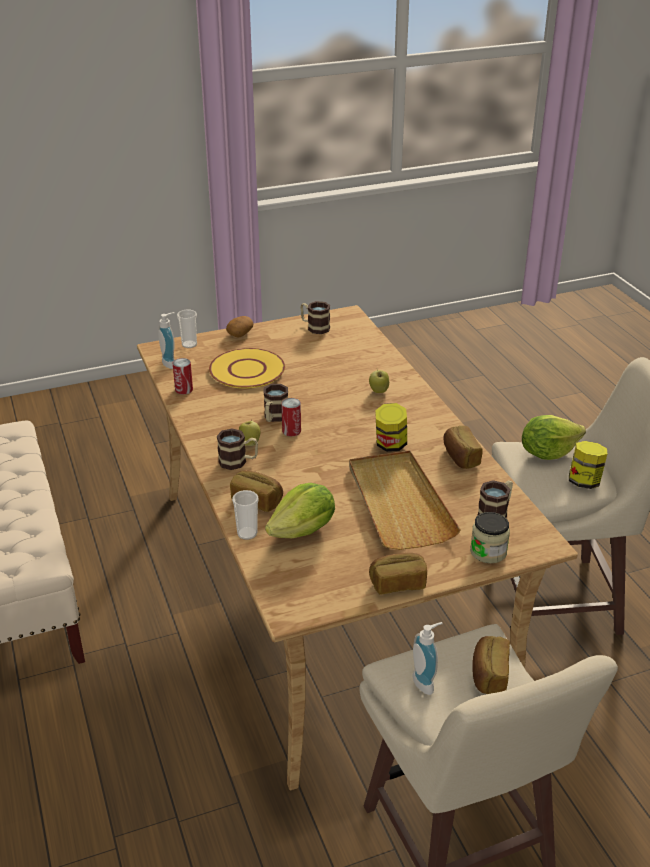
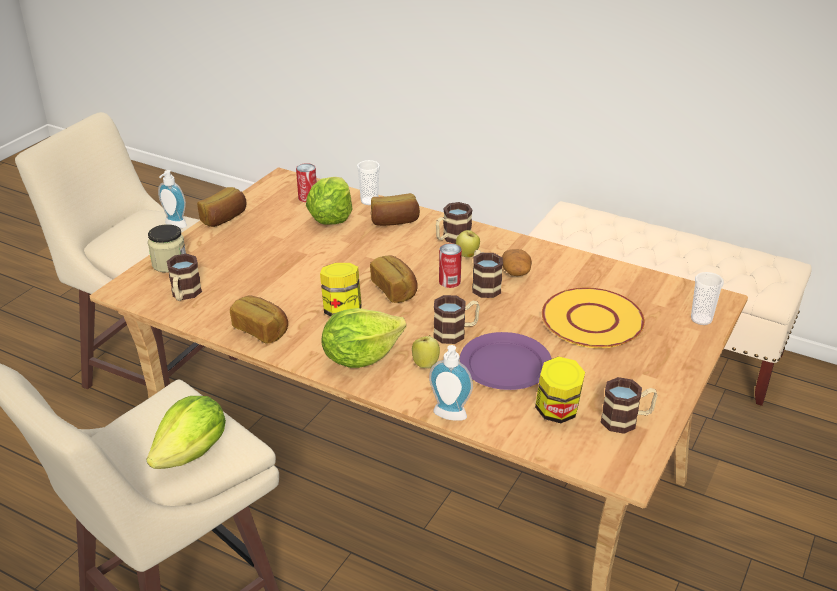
camera: 140 degrees right, 0 degrees up
soap dispenser [158,312,175,369] -> soap dispenser moved to [429,345,473,421]
can [173,358,193,395] -> can moved to [296,163,317,202]
potato [226,316,253,338] -> potato moved to [502,249,532,276]
beige tray [349,450,461,550] -> none
bread [472,636,510,694] -> bread moved to [370,255,418,303]
jar [569,441,607,489] -> jar moved to [535,356,585,423]
none -> lettuce [321,308,406,368]
none -> mug [433,295,480,344]
none -> purple plate [460,332,552,390]

